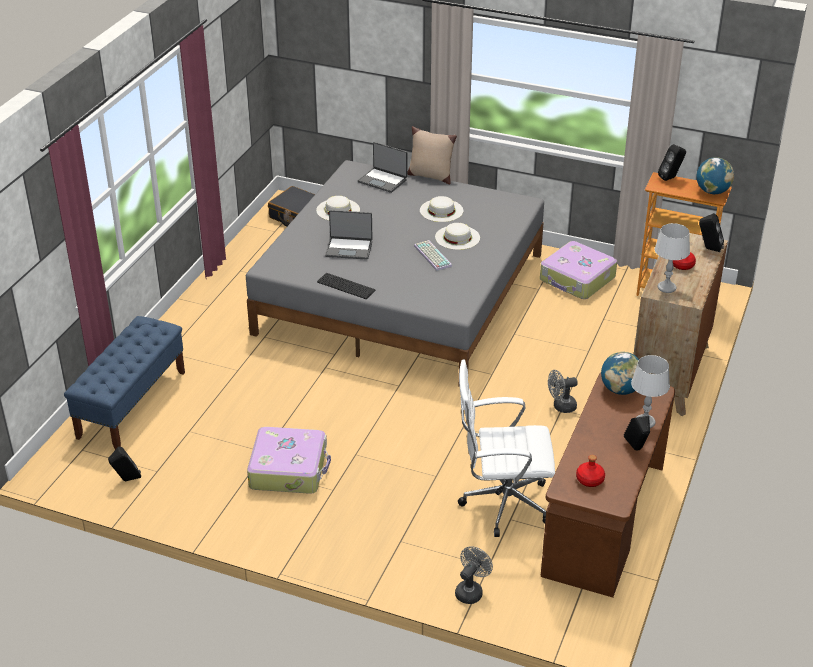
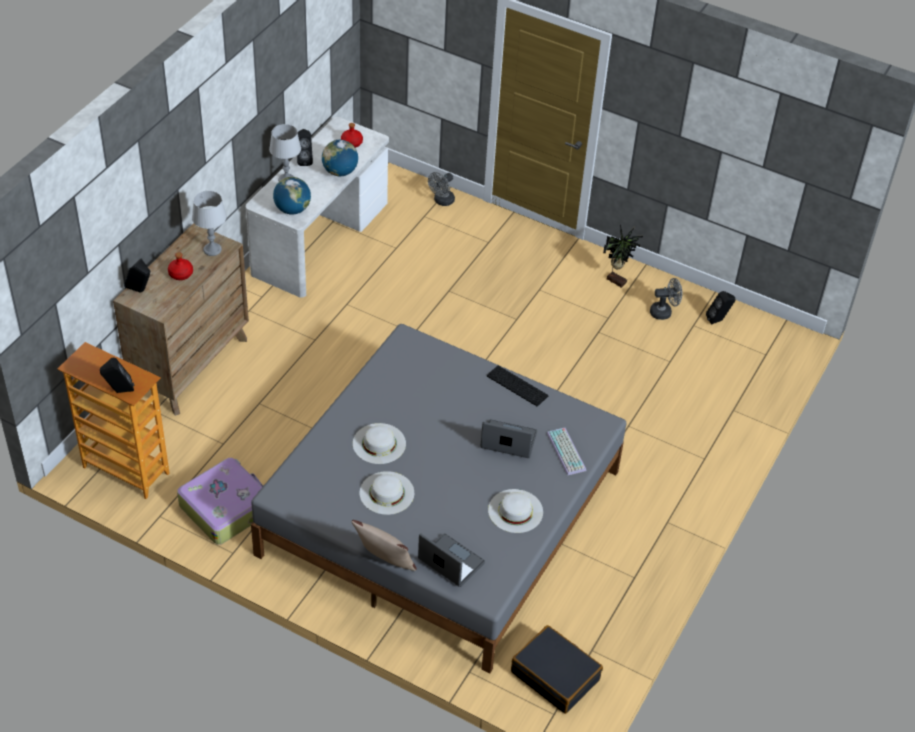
camera: 175 degrees left, 10 degrees up
blue bench [64,316,185,450] -> none
suitcase [247,427,331,494] -> none
keyboard [414,240,452,271] -> keyboard moved to [547,428,586,476]
white office chair [458,359,555,537] -> none
brown desk [541,372,675,598] -> white desk [246,117,389,298]
grey fan [548,370,578,413] -> grey fan moved to [650,278,682,320]
globe [696,157,734,194] -> globe moved to [322,140,358,176]
none -> potted plant [603,225,643,288]

